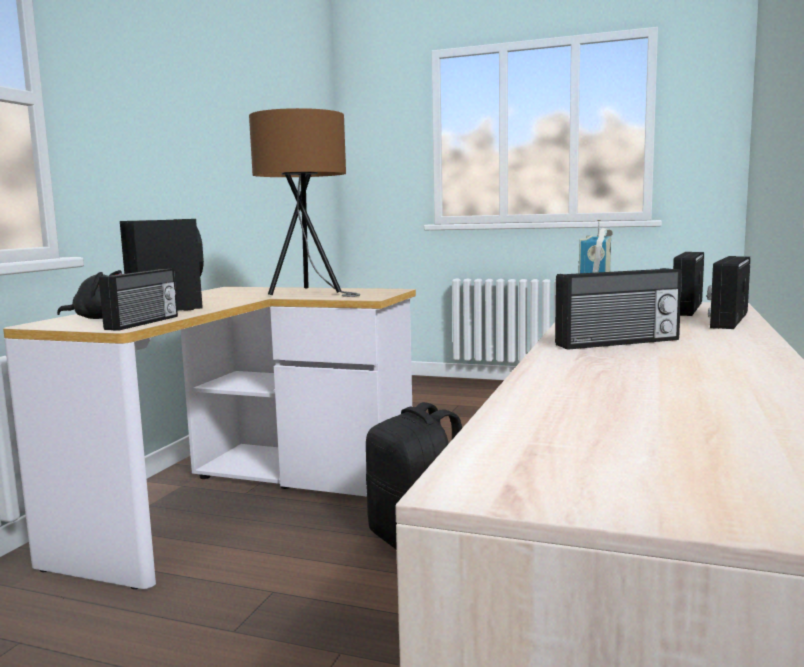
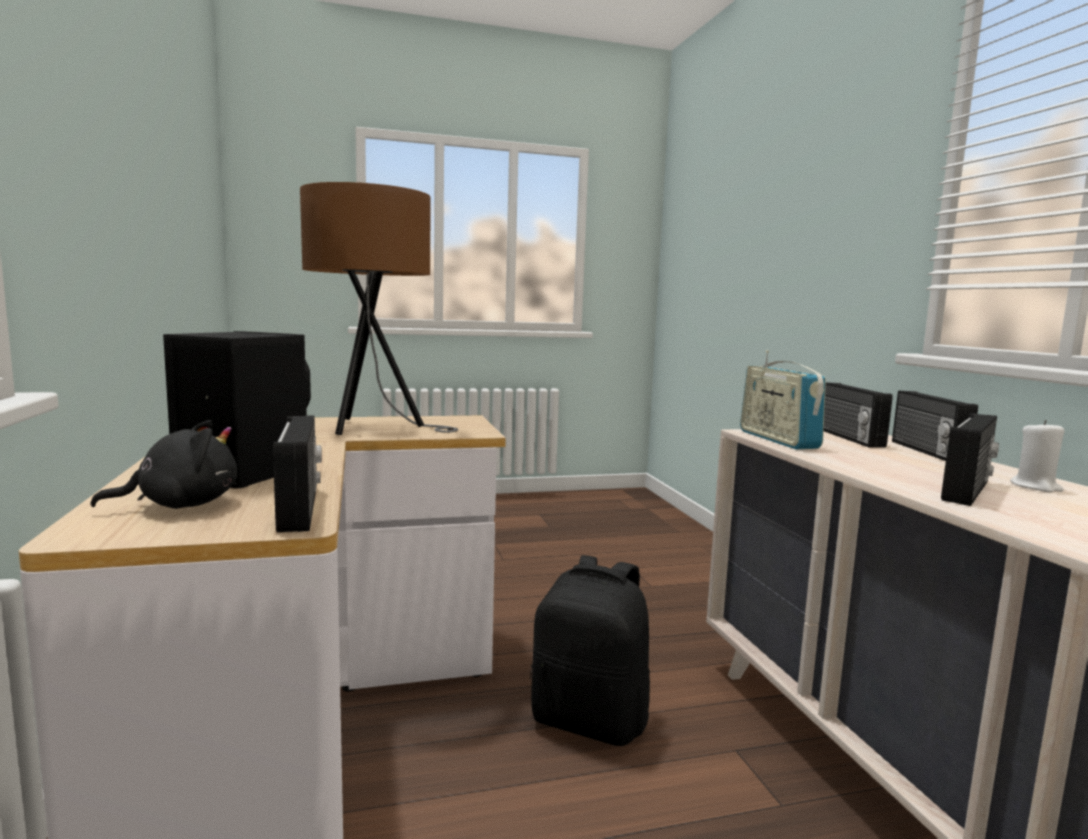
camera: 35 degrees left, 0 degrees up
none -> white candle [1010,420,1065,492]

